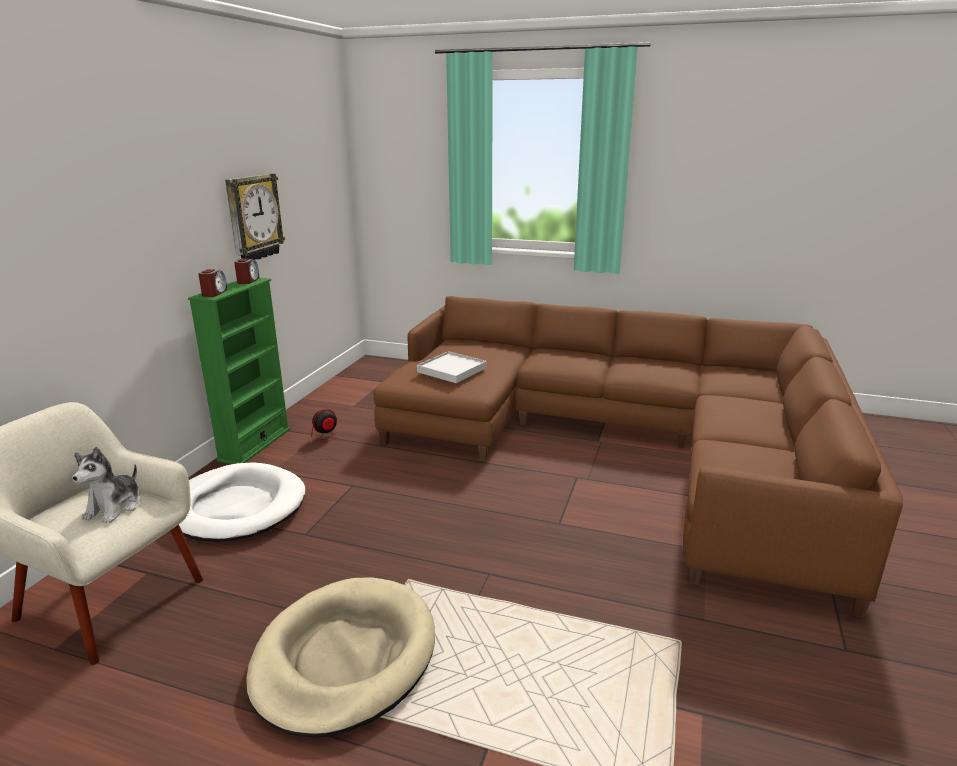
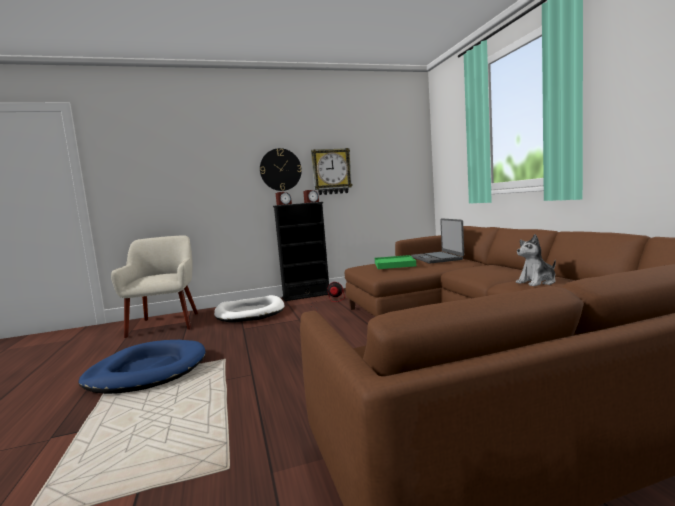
camera: 55 degrees right, 15 degrees down
plush toy [72,447,141,523] -> plush toy moved to [516,234,556,286]
green bookcase [188,278,290,464] -> black bookcase [273,202,330,301]
beige dog bed [247,577,435,738] -> blue dog bed [78,340,206,394]
white tray [417,351,487,383] -> green tray [375,255,416,269]
none -> wall clock [260,148,302,191]
none -> laptop [411,218,464,263]

